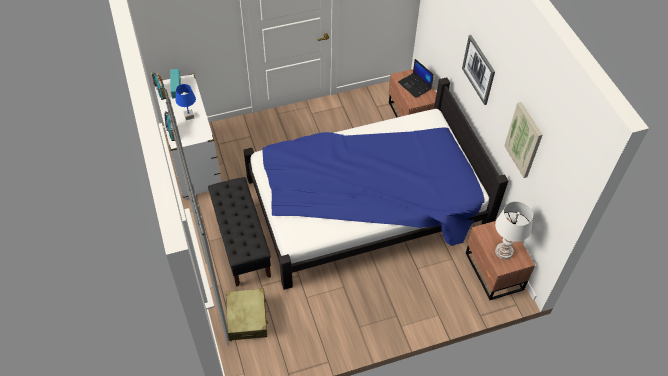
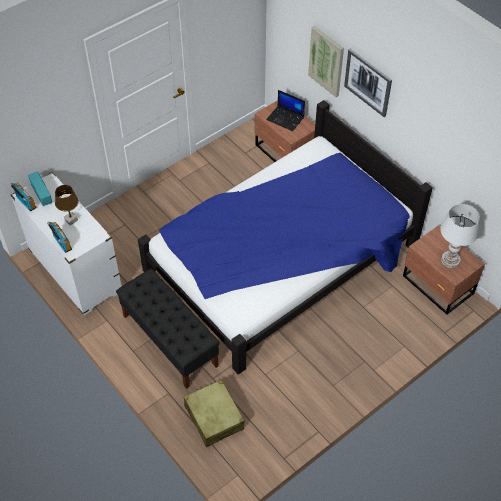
camera: 20 degrees left, 0 degrees up
blue table lamp [176,84,196,120] -> brown table lamp [55,185,79,225]
picture [504,102,543,178] -> picture moved to [308,26,344,97]

